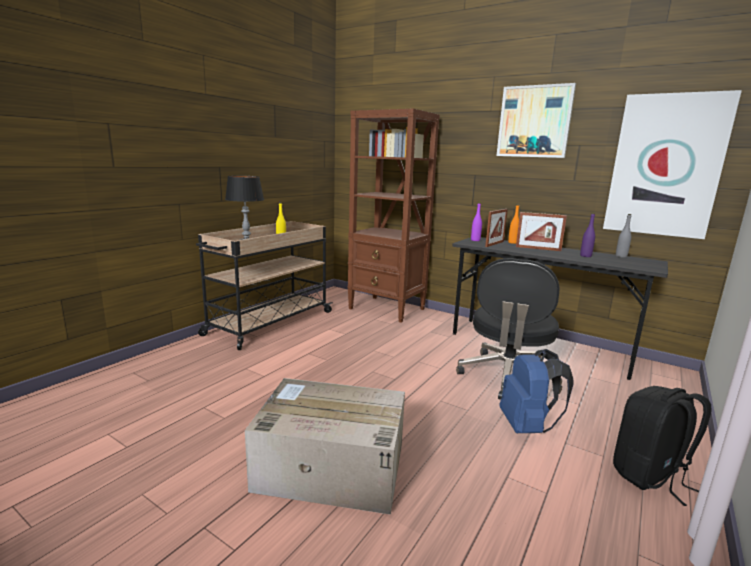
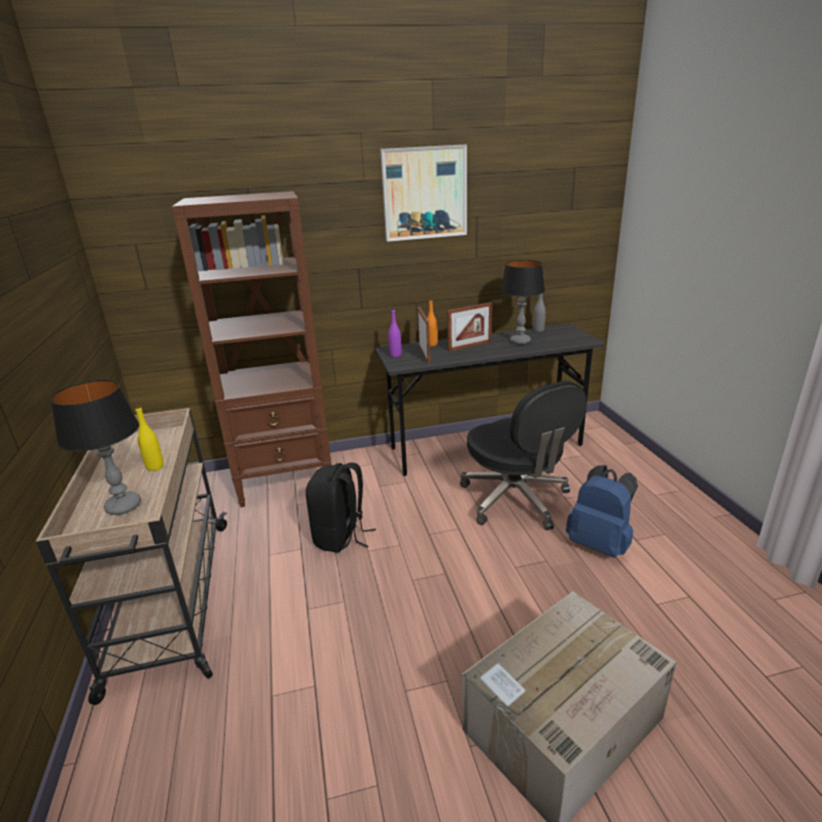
camera: 45 degrees left, 10 degrees up
purple bottle [580,213,595,257] -> table lamp [500,260,545,345]
picture [603,90,742,239] -> none
black backpack [613,386,712,506] -> black backpack moved to [306,463,376,553]

